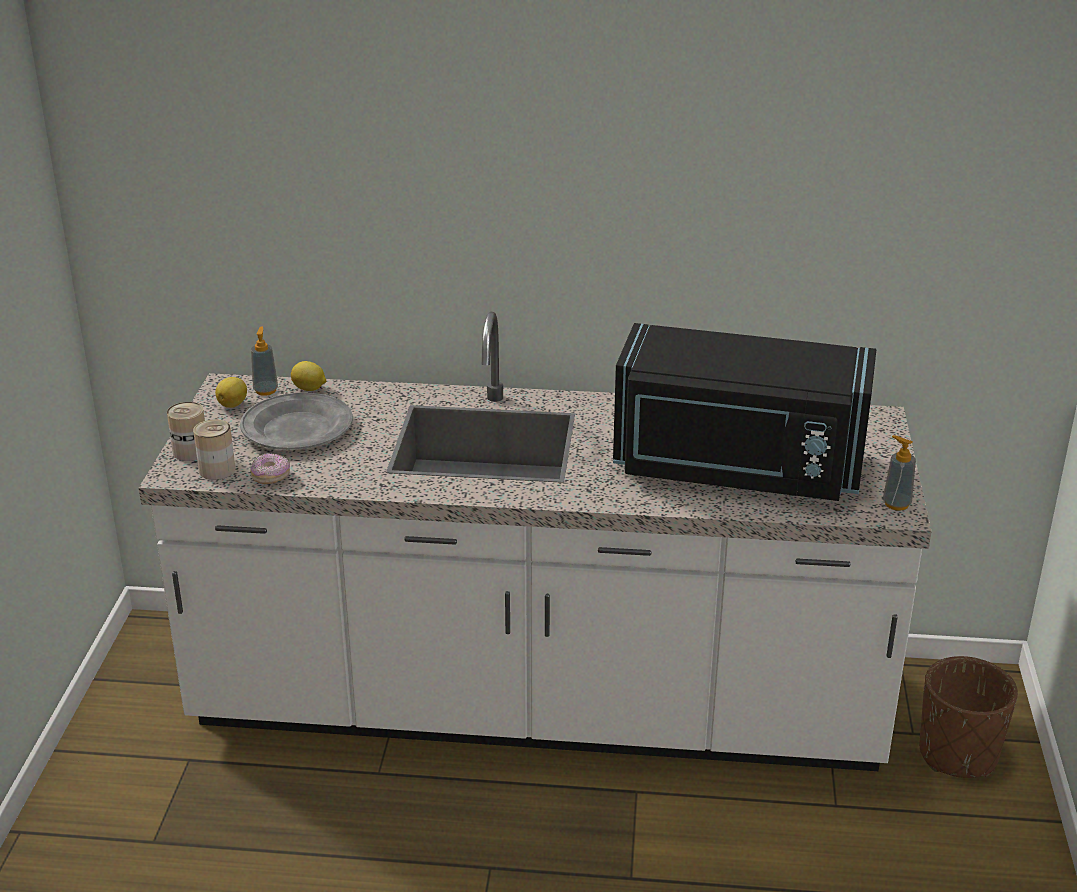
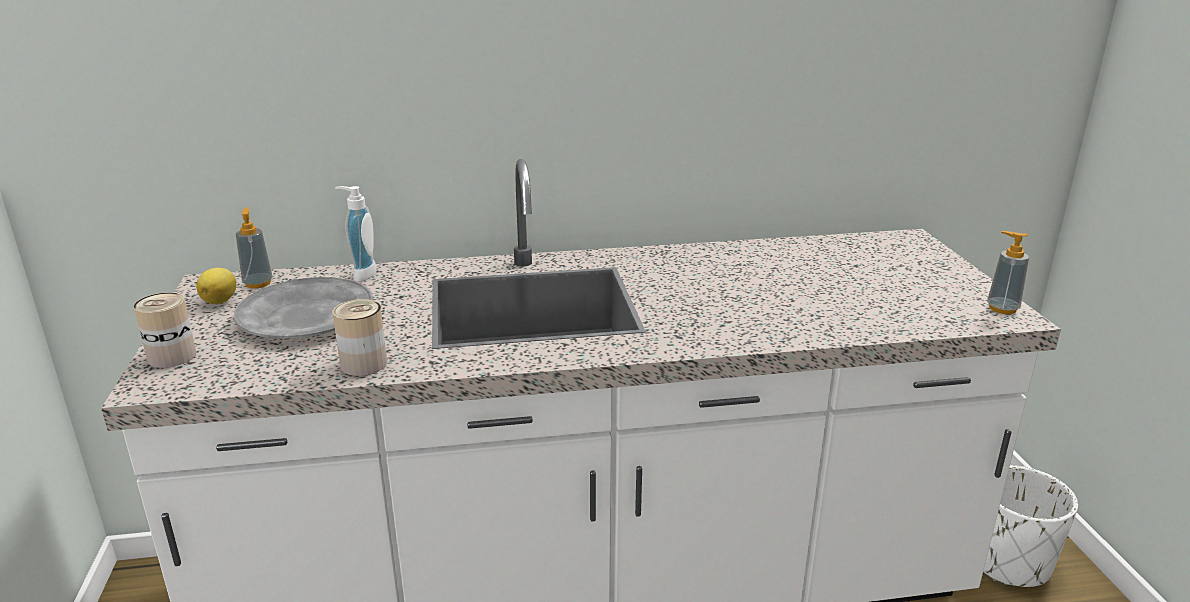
camera: 15 degrees left, 5 degrees down
can [193,419,236,480] -> can moved to [333,299,387,376]
donut [250,453,290,484] -> none
lemon [291,361,326,391] -> none
black microwave [613,323,876,501] -> none
brown planter [919,656,1018,778] -> white planter [983,465,1078,587]
none -> soap dispenser [335,186,376,282]

